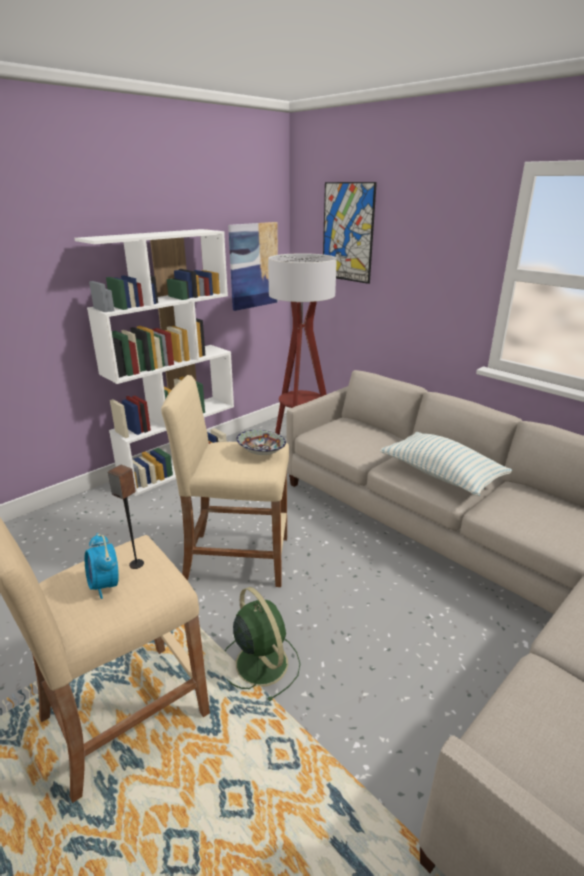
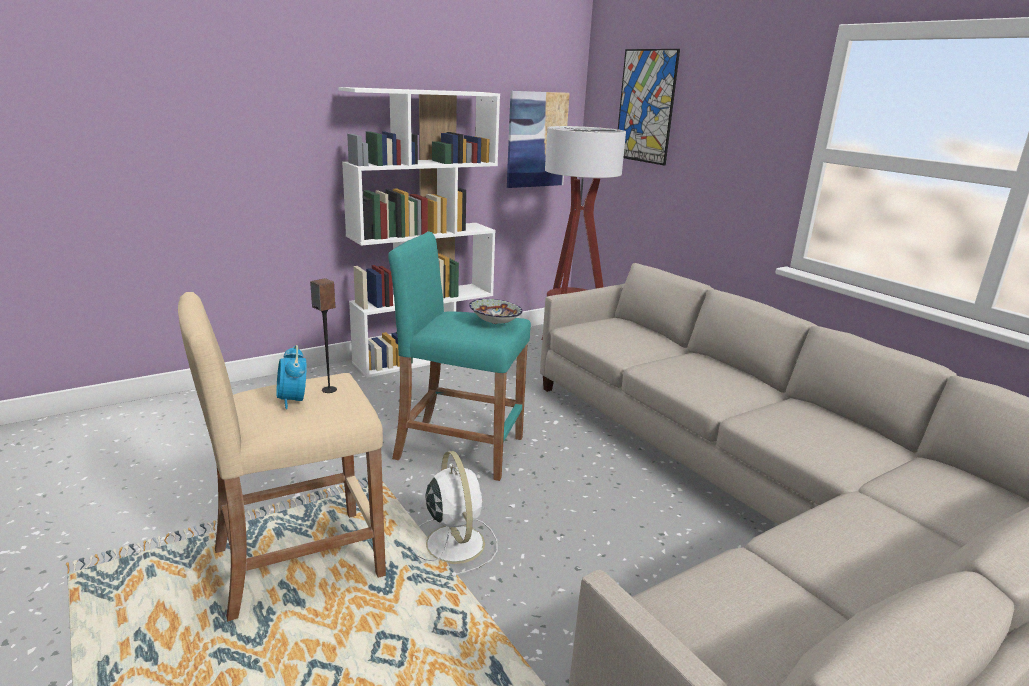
camera: 10 degrees right, 5 degrees down
beige stool [161,375,289,587] -> turquoise stool [388,231,531,481]
green fan [225,587,300,701] -> white fan [413,451,498,577]
pillow [380,432,512,496] -> none

